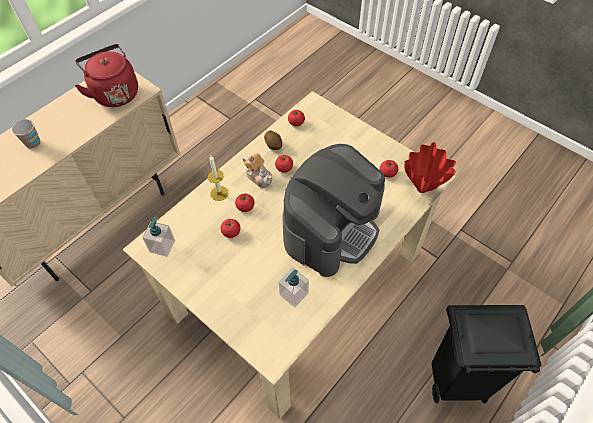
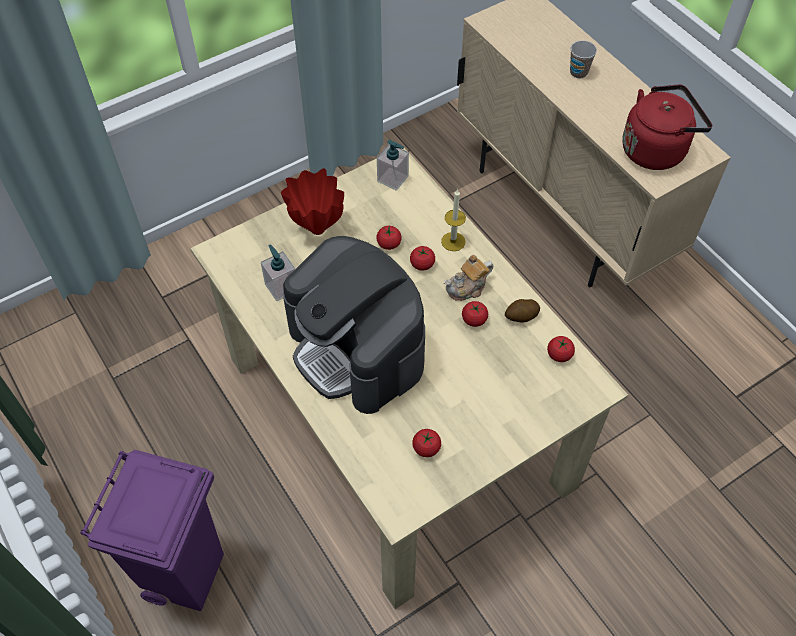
camera: 105 degrees right, 0 degrees up
red vase [404,142,456,193] -> red vase moved to [281,168,344,235]
black trash can [431,305,541,403] -> purple trash can [80,450,224,611]

